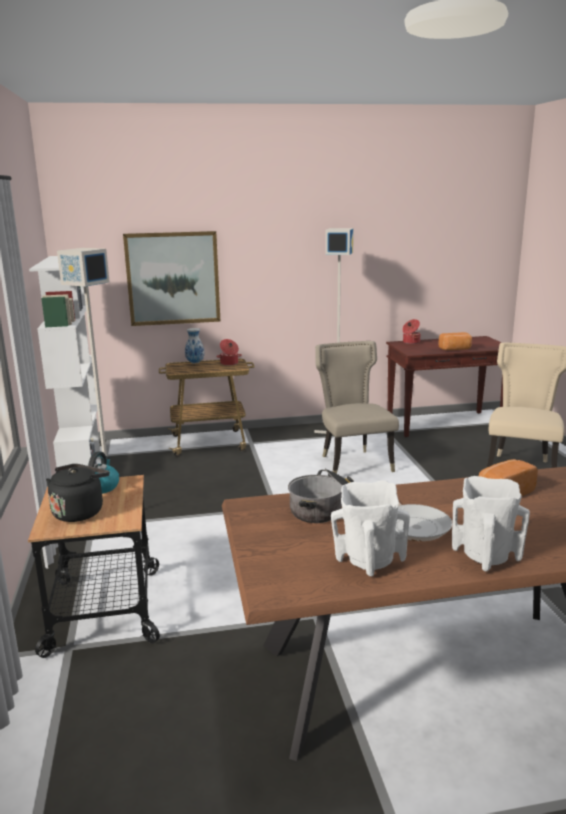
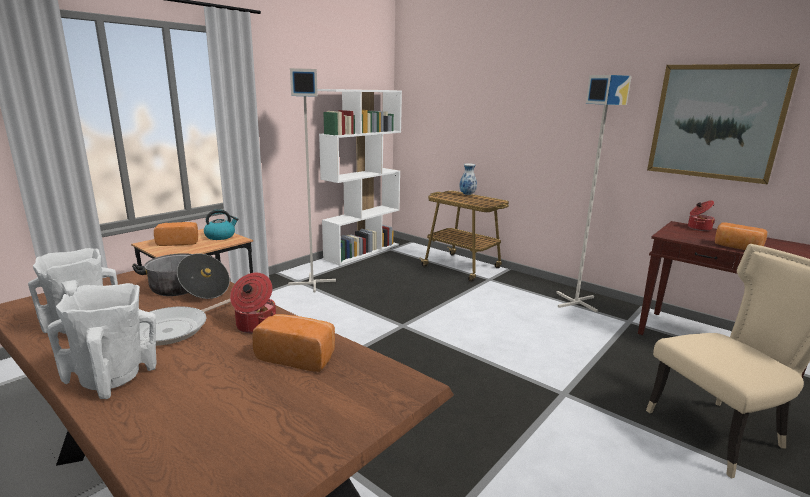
camera: 50 degrees right, 0 degrees up
black kettle [46,464,110,522] -> bread [154,222,198,246]
picture [123,231,221,326] -> picture moved to [647,64,800,184]
cooking pot [216,339,242,366] -> cooking pot moved to [230,273,276,333]
beige chair [315,341,399,474] -> none

